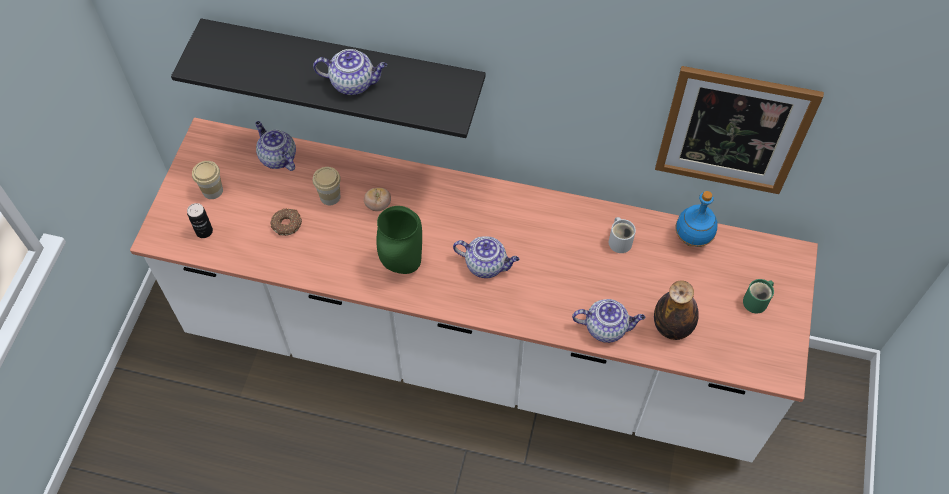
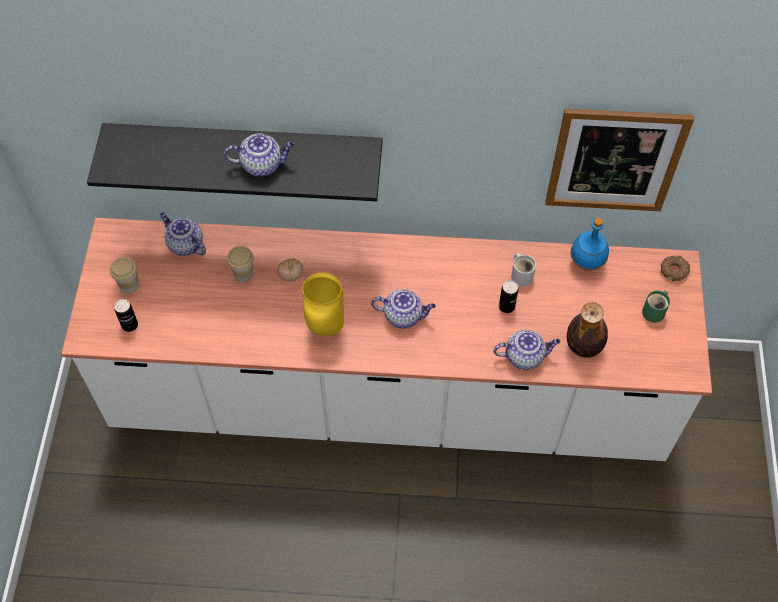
camera: 10 degrees left, 0 degrees up
donut [270,208,302,236] -> donut moved to [661,256,691,281]
green vase [376,206,422,274] -> yellow vase [302,273,344,336]
none -> can [499,280,519,313]

